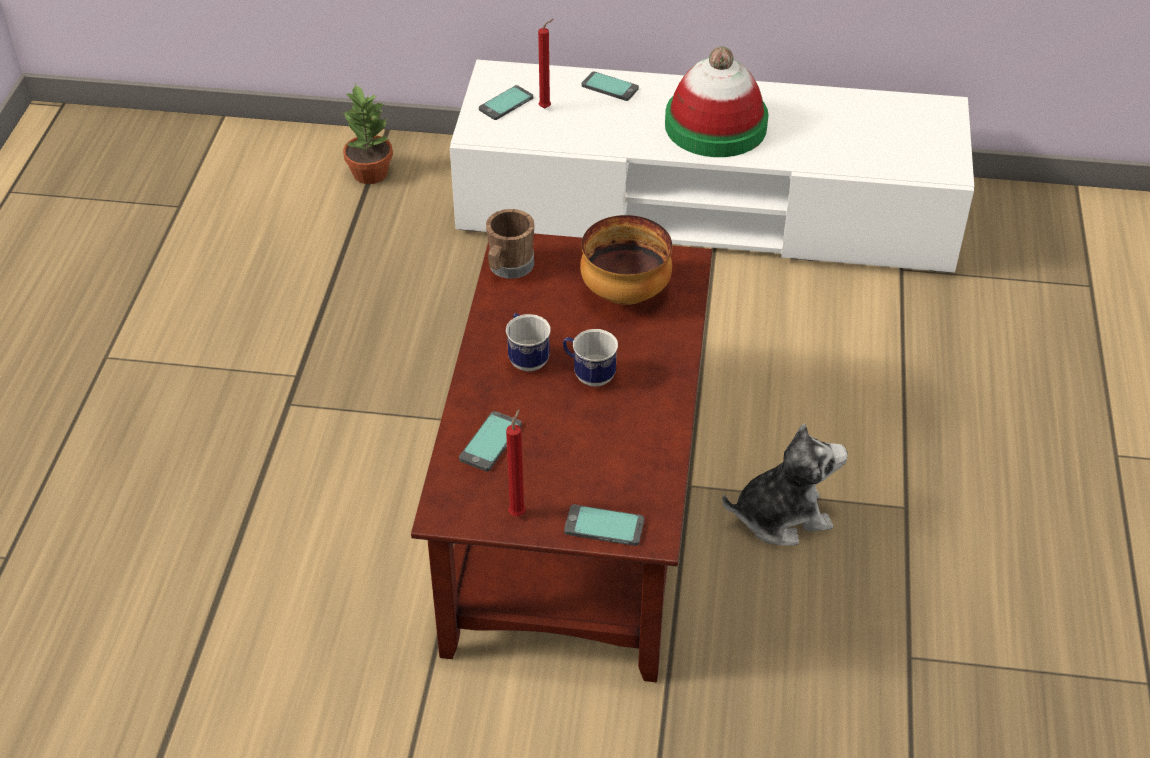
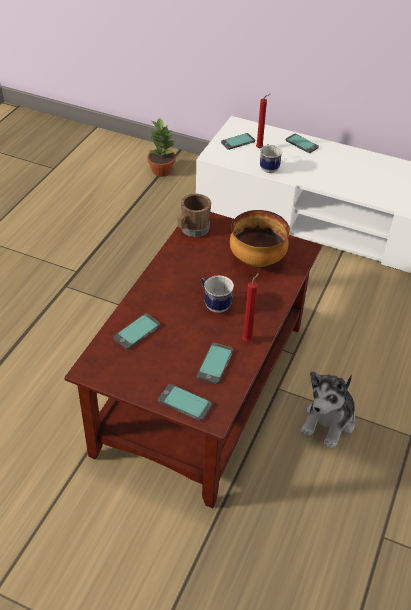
camera: 15 degrees right, 0 degrees up
mug [506,313,551,371] -> mug moved to [260,144,282,173]
red candle [506,409,526,516] -> red candle moved to [242,273,259,342]
hat [665,46,769,157] -> none
plush toy [722,423,848,546] -> plush toy turned 120 degrees clockwise [300,371,355,449]
none -> phone [197,343,233,384]

